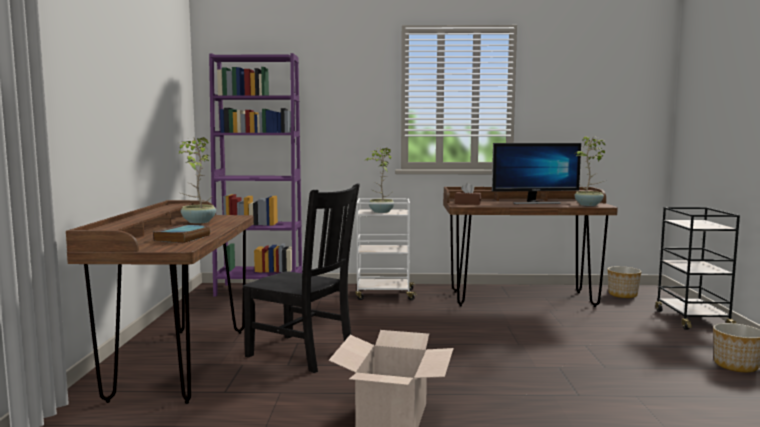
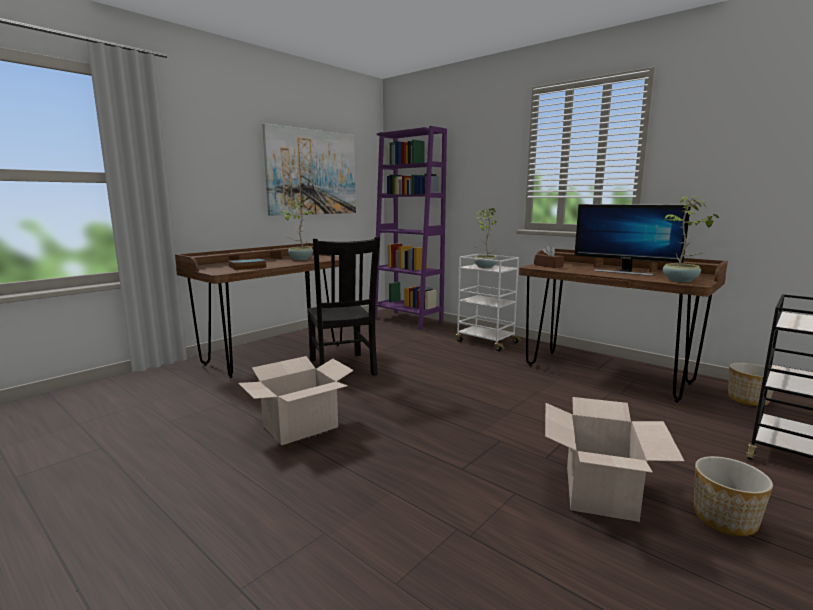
camera: 40 degrees right, 5 degrees up
none -> picture [262,123,356,216]
none -> cardboard box [545,397,685,522]

